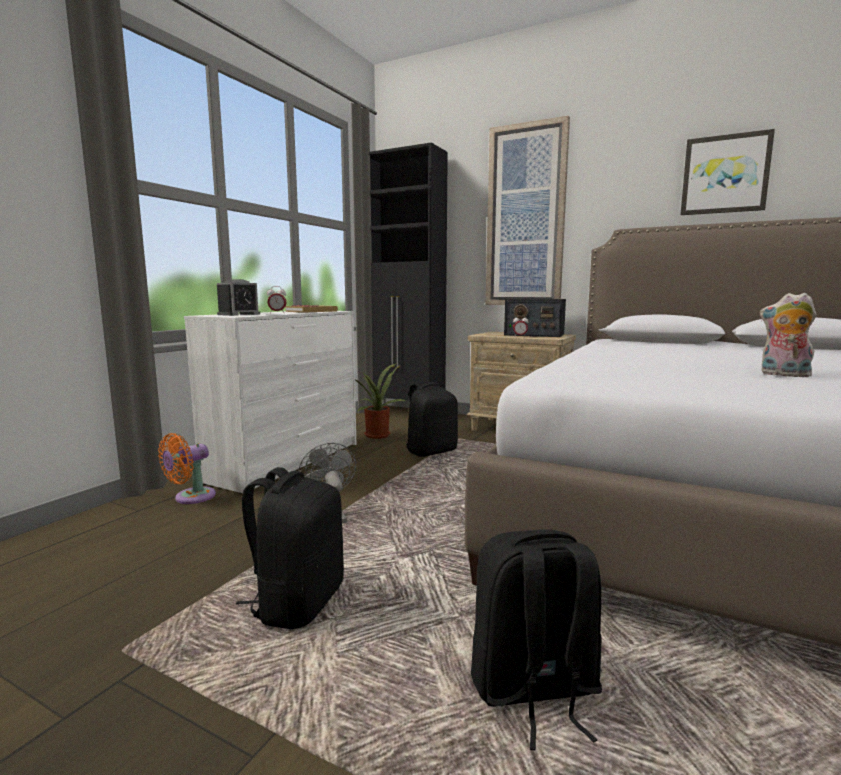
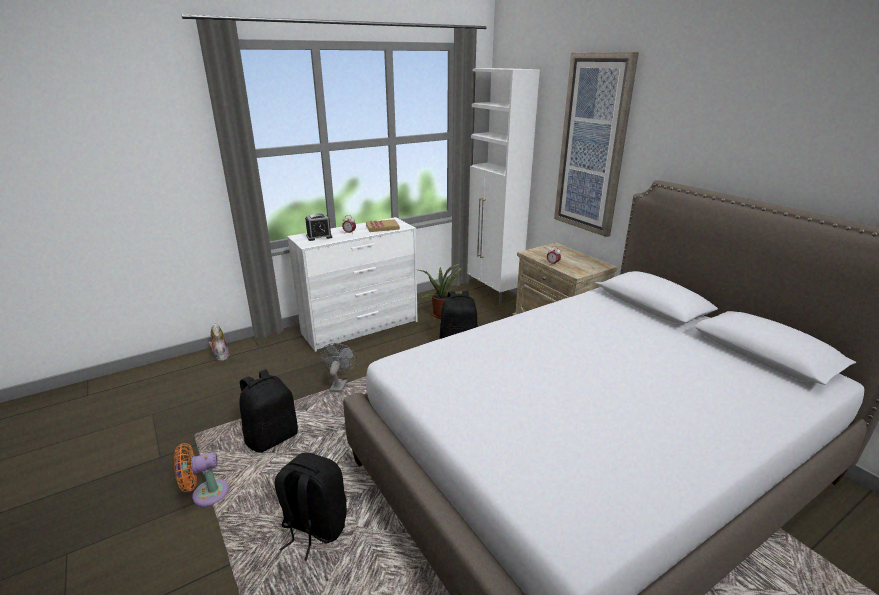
camera: 30 degrees right, 15 degrees up
orange fan [158,433,216,504] -> orange fan moved to [174,443,229,507]
black cabinet [369,143,448,406] -> white cabinet [467,68,540,304]
radio [504,299,566,337] -> none
picture [680,129,775,215] -> none
plush toy [760,293,817,377] -> plush toy moved to [208,323,230,361]

